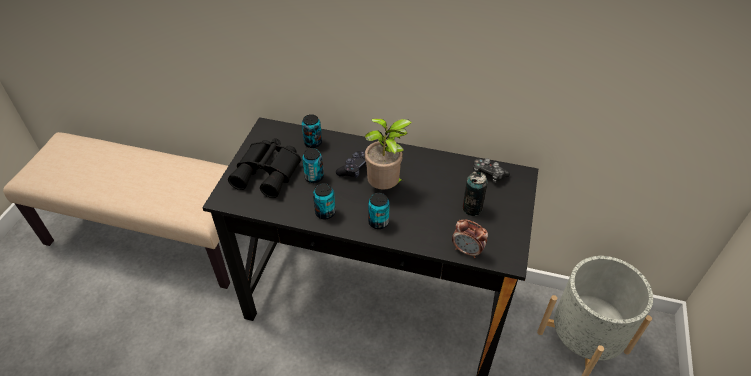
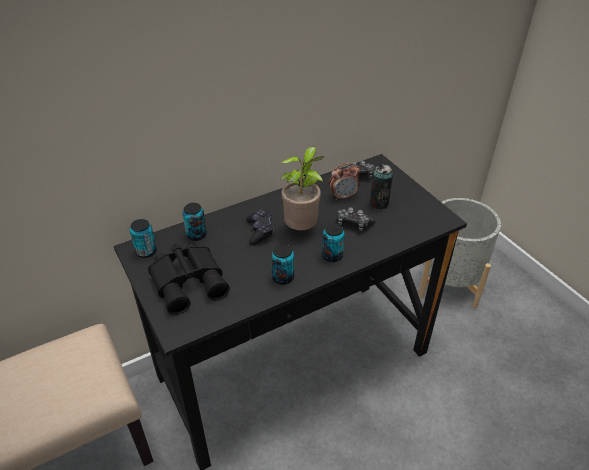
camera: 45 degrees left, 5 degrees down
can [302,148,324,183] -> can moved to [130,219,157,258]
alarm clock [452,219,488,258] -> alarm clock moved to [329,163,360,200]
none -> game controller [337,207,375,231]

